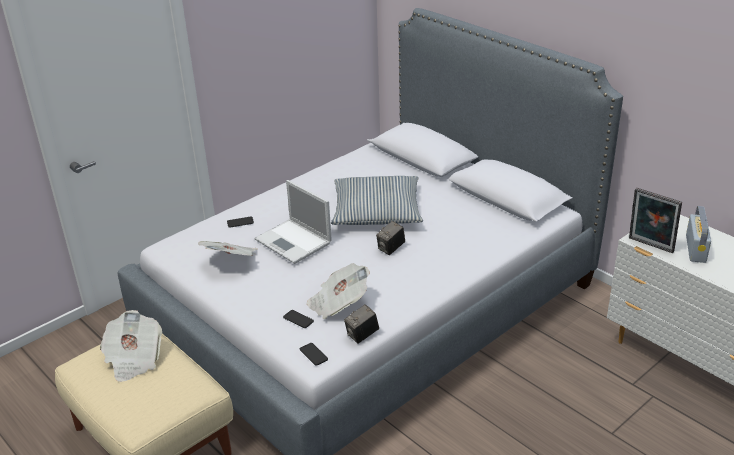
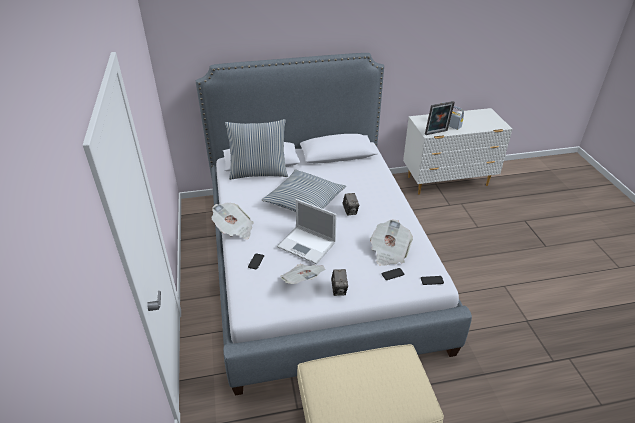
camera: 60 degrees left, 5 degrees up
newspaper [100,310,162,382] -> newspaper moved to [212,203,254,239]
laptop [254,180,332,264] -> laptop turned 45 degrees clockwise [277,199,337,264]
camera [344,304,379,343] -> camera moved to [331,269,348,296]
none -> pillow [225,119,288,180]

